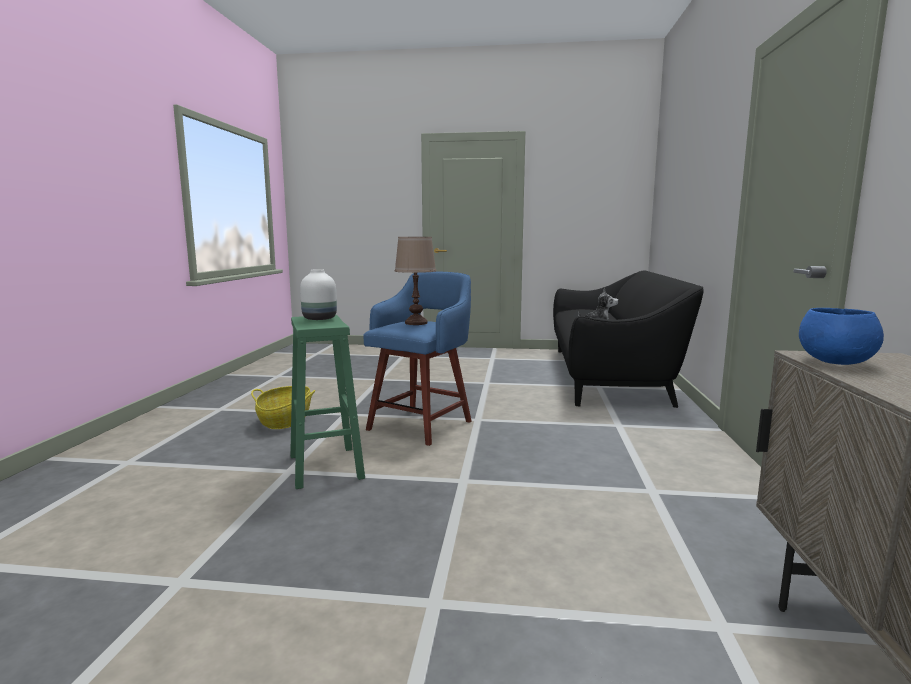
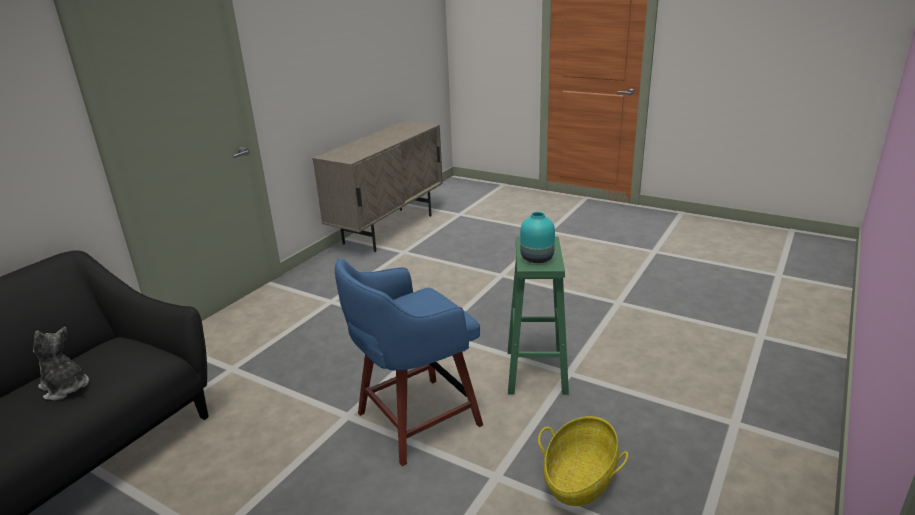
camera: 155 degrees left, 15 degrees up
white vase [300,269,337,320] -> turquoise vase [520,212,555,263]
brown table lamp [395,237,436,325] -> none
blue bowl [799,308,884,365] -> none

